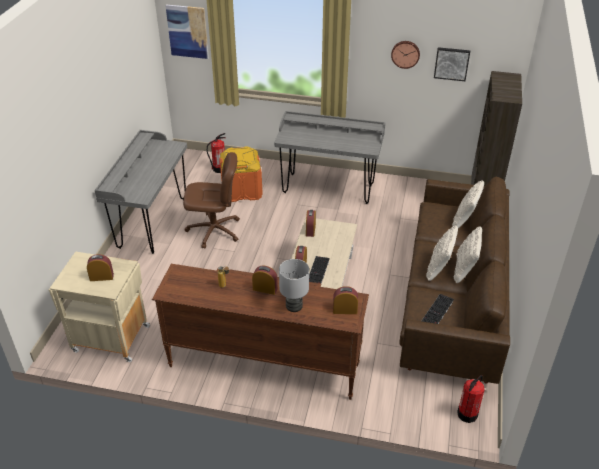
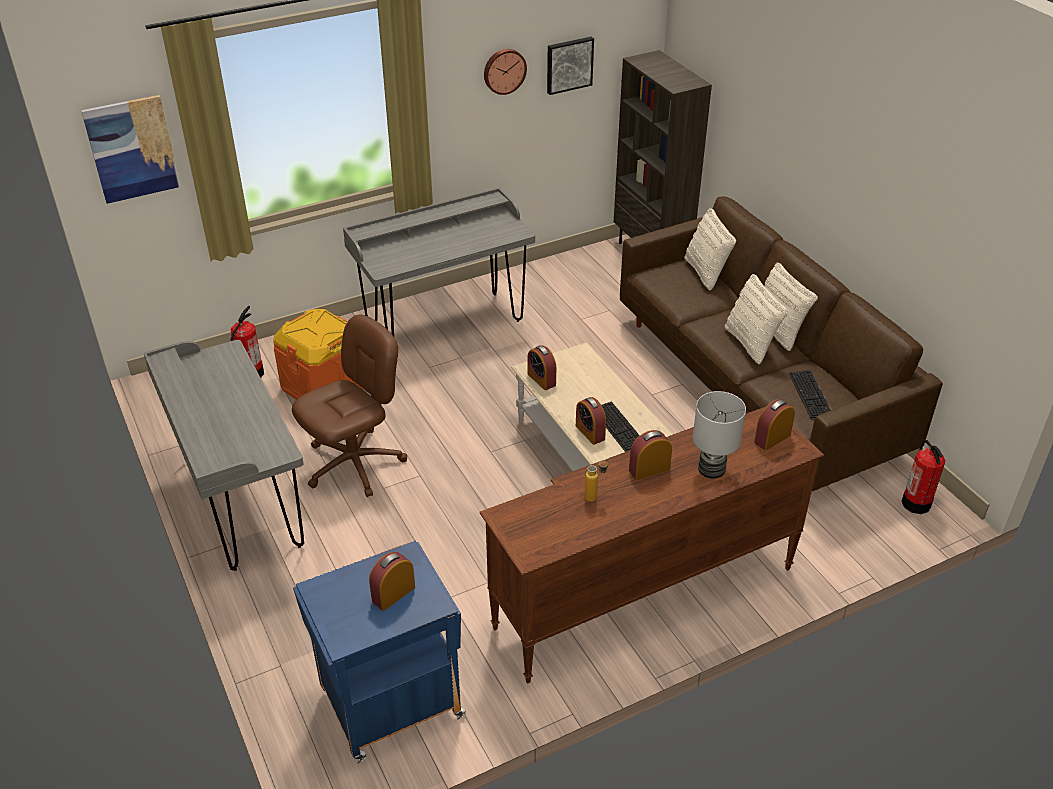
camera: 40 degrees left, 0 degrees up
beige cart [49,252,150,362] -> blue cart [293,540,466,764]

